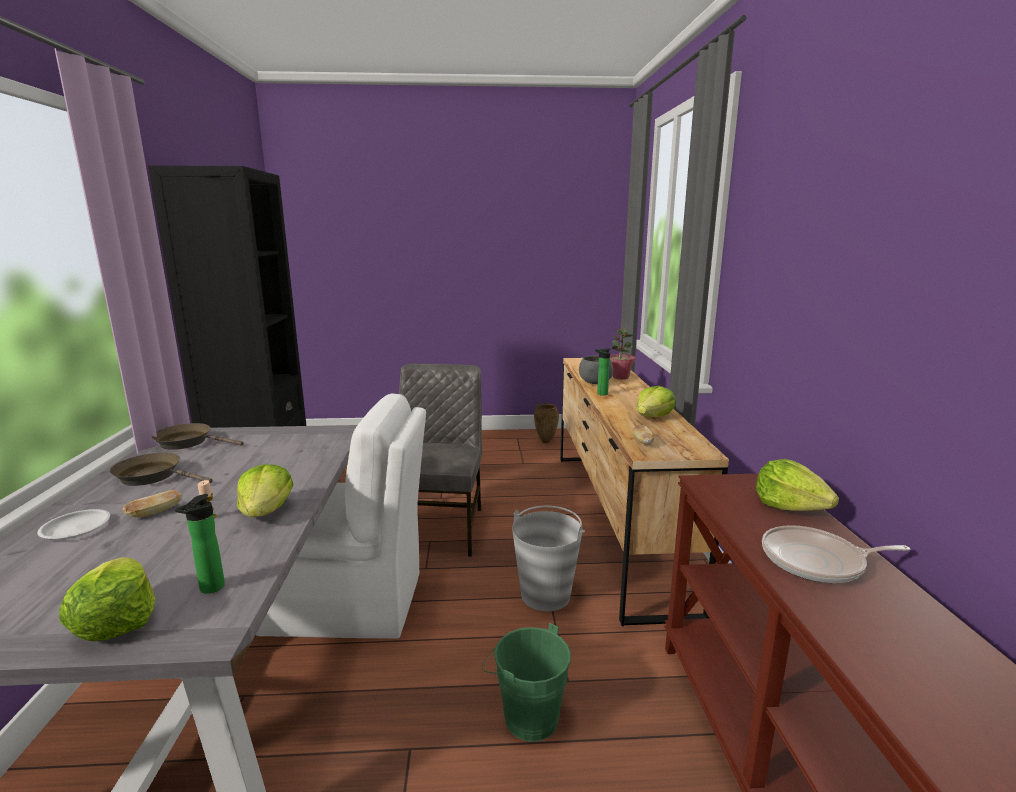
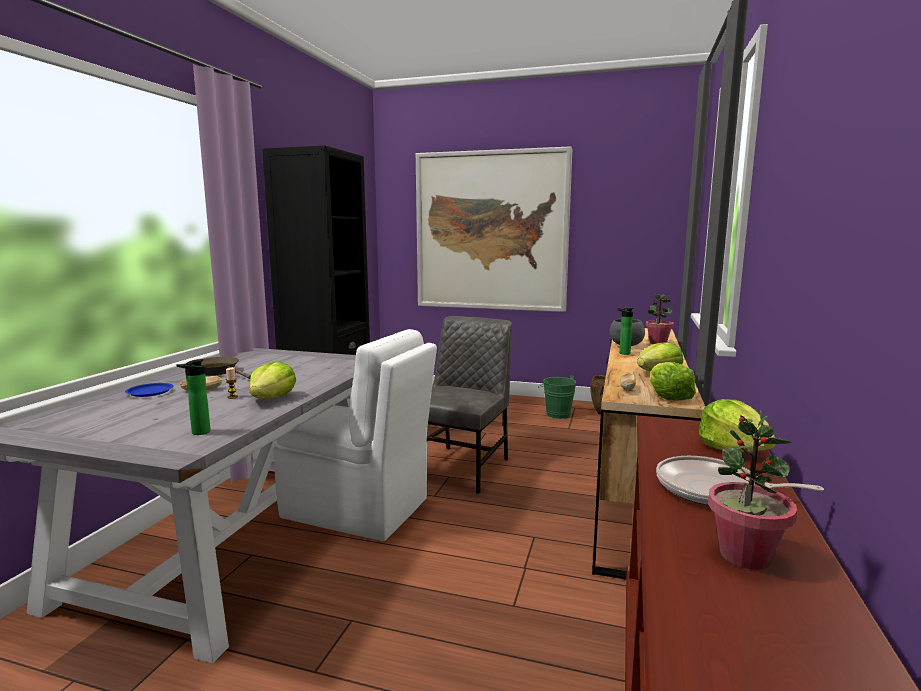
camera: 20 degrees right, 5 degrees down
white plate [37,509,110,540] -> blue plate [125,383,174,397]
lettuce [59,557,155,642] -> lettuce moved to [650,362,696,401]
brown frying pan [151,423,244,450] -> none
green bucket [482,623,571,742] -> green bucket moved to [540,375,576,419]
grey bucket [512,506,585,611] -> none
none -> picture [416,146,572,312]
none -> potted plant [708,410,797,570]

